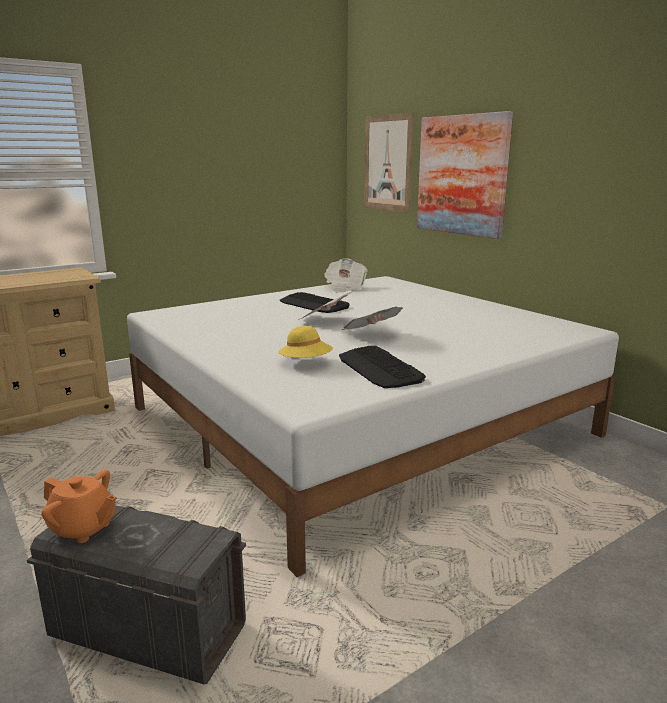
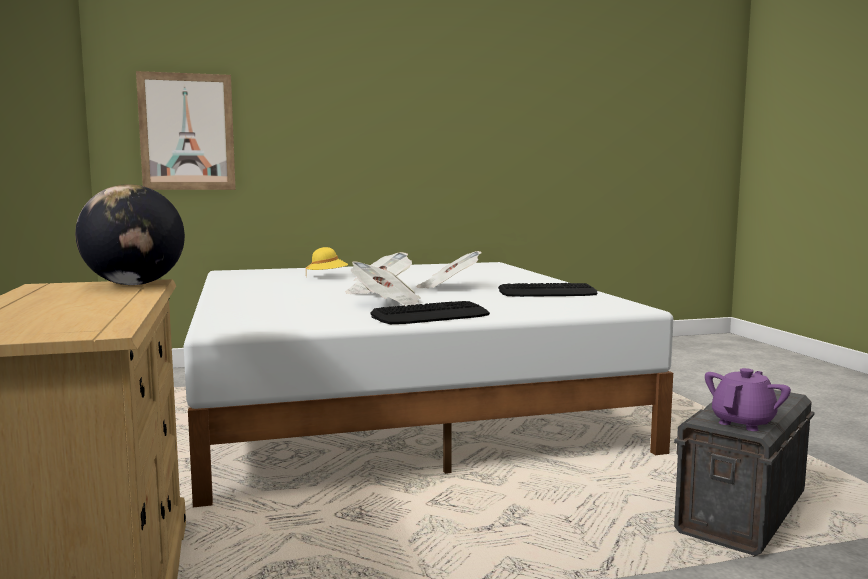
camera: 70 degrees left, 10 degrees down
orange teapot [41,470,116,543] -> purple teapot [705,368,791,431]
yellow hat [278,326,333,358] -> yellow hat moved to [306,247,348,273]
keyboard [279,292,350,313] -> keyboard moved to [370,301,490,324]
newspaper [324,258,368,293] -> newspaper moved to [351,261,420,306]
picture [417,111,513,239] -> none
none -> globe [75,184,185,285]

